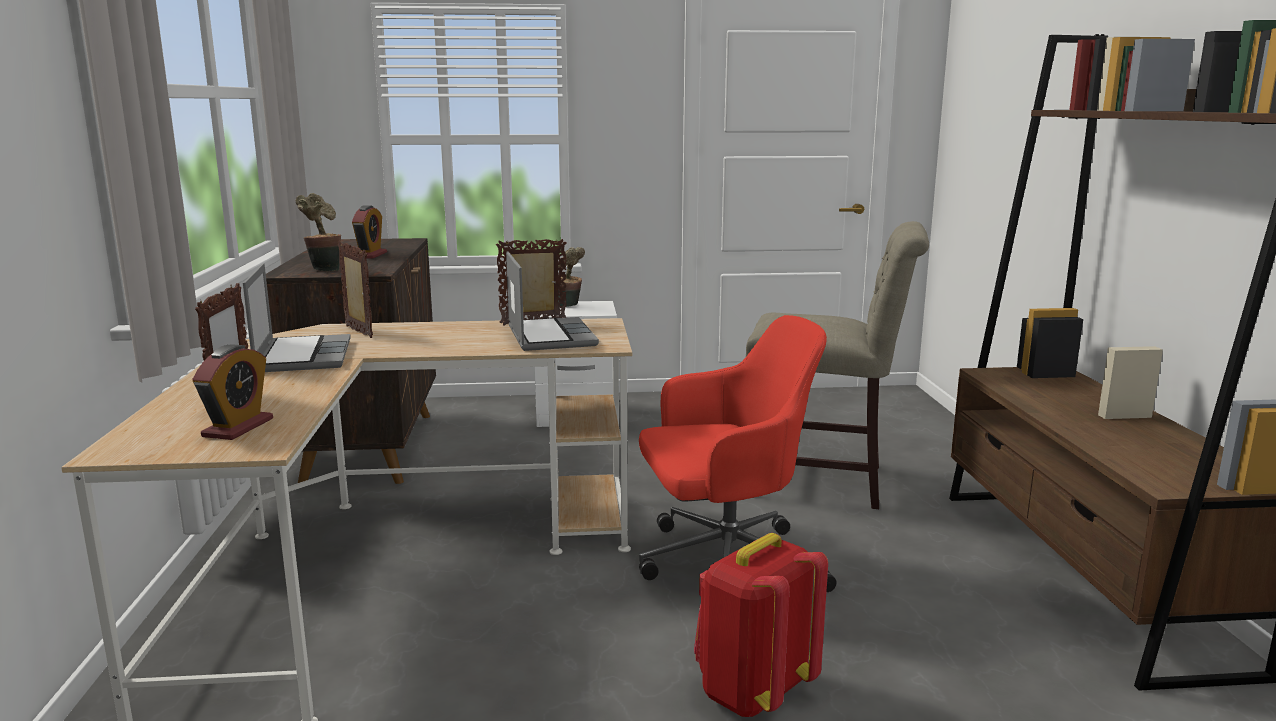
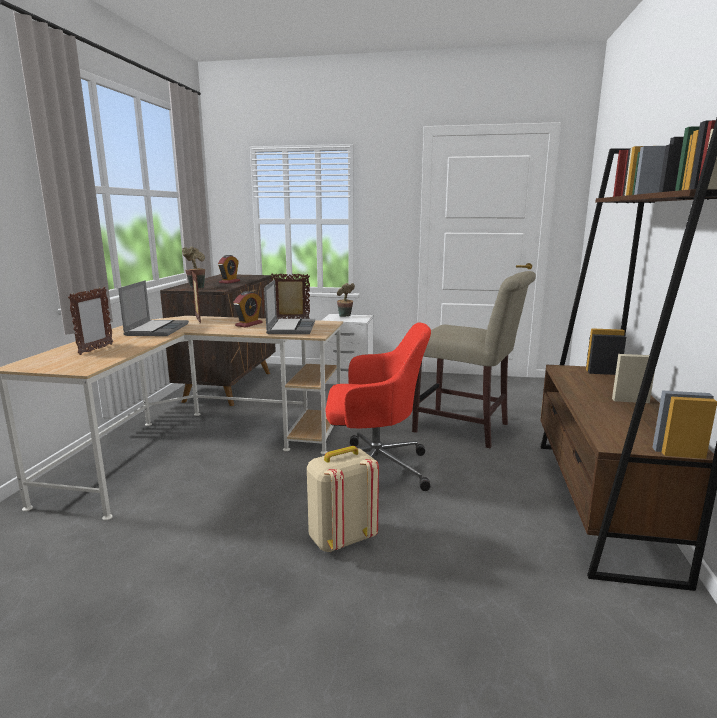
camera: 15 degrees right, 0 degrees up
alarm clock [192,344,273,440] -> alarm clock moved to [233,291,263,327]
red backpack [694,533,828,717] -> beige backpack [307,446,379,552]

